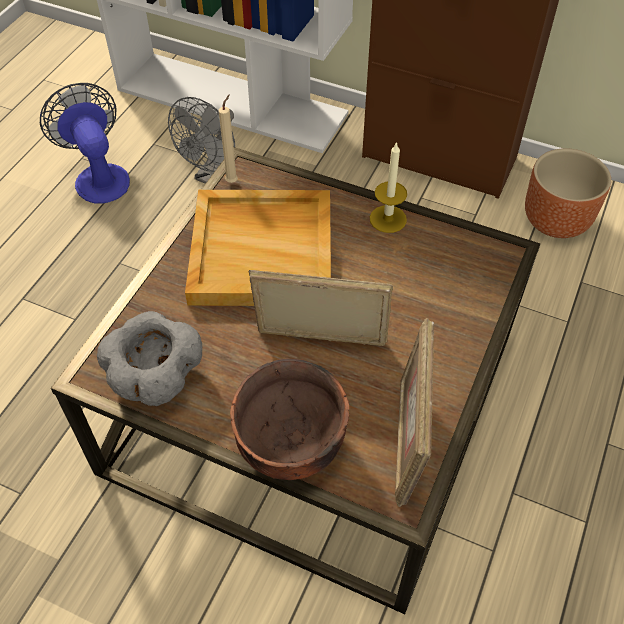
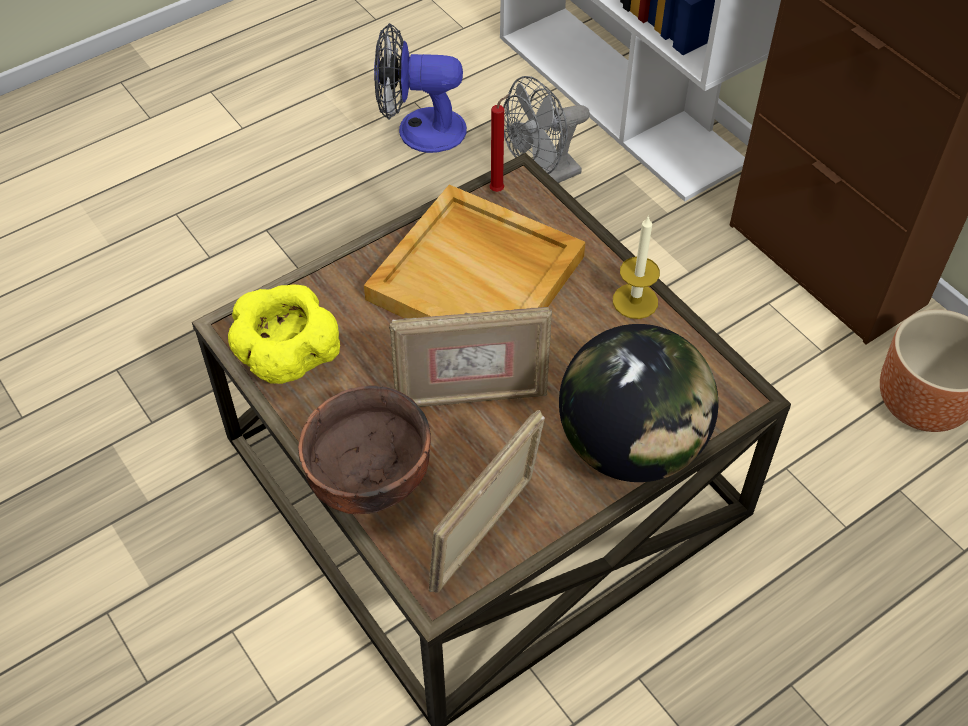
camera: 30 degrees right, 0 degrees up
fan [40,83,130,204] -> fan turned 90 degrees counterclockwise [374,23,467,153]
grey bowl [97,311,202,406] -> yellow bowl [228,285,340,384]
beige candle [219,94,238,183] -> red candle [490,94,510,192]
picture frame [249,270,393,346] -> picture frame turned 135 degrees clockwise [389,307,552,407]
none -> globe [559,324,718,482]

